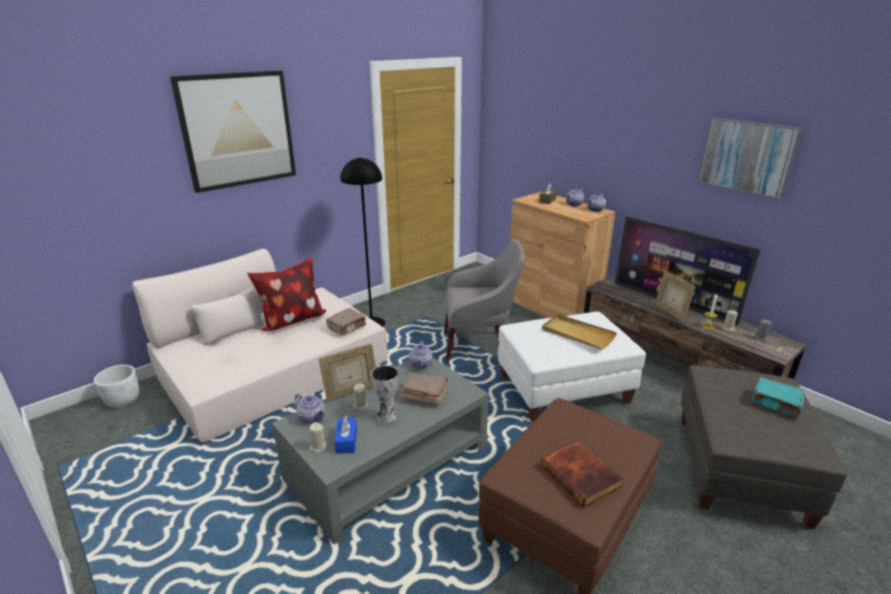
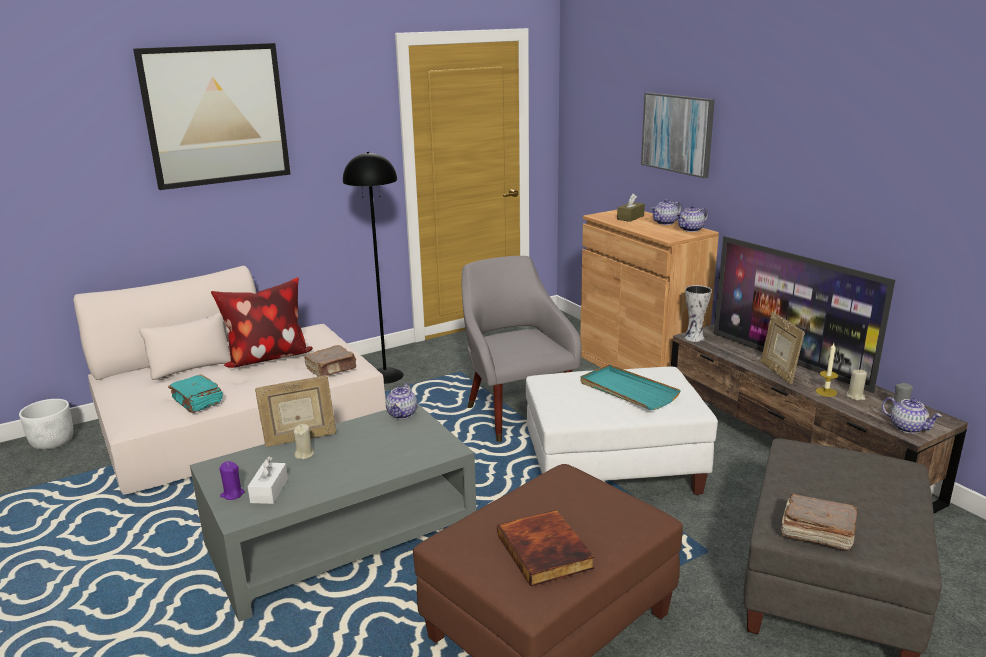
camera: 10 degrees right, 5 degrees down
teapot [295,394,325,424] -> teapot moved to [882,397,942,434]
beige candle [309,423,327,453] -> purple candle [219,461,245,500]
blue tissue box [334,415,357,454] -> white tissue box [248,456,288,504]
vase [371,365,398,424] -> vase moved to [684,285,712,342]
brown book [401,373,448,405] -> brown book moved to [780,493,857,550]
grey armchair [444,239,525,364] -> grey armchair turned 120 degrees counterclockwise [462,256,582,442]
beige tray [542,314,617,350] -> turquoise tray [580,364,681,410]
picture [698,118,803,199] -> picture moved to [641,92,715,178]
turquoise book [752,377,804,419] -> turquoise book moved to [168,375,223,413]

